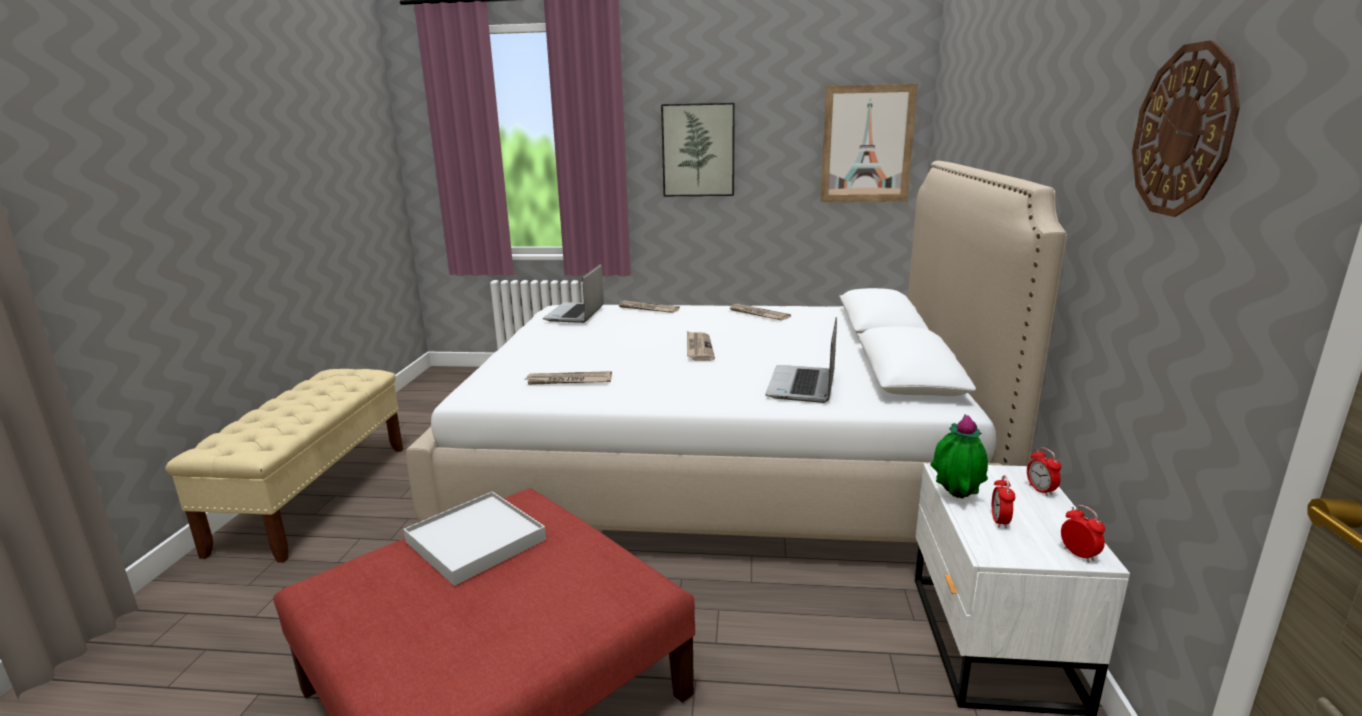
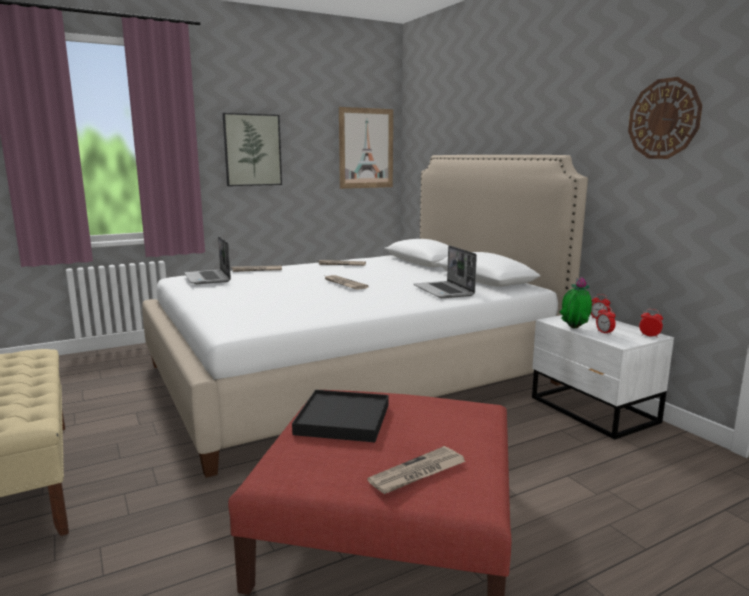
camera: 35 degrees left, 5 degrees down
white tray [404,492,546,586] -> black tray [292,390,389,442]
newspaper [526,371,612,385] -> newspaper moved to [367,446,466,494]

